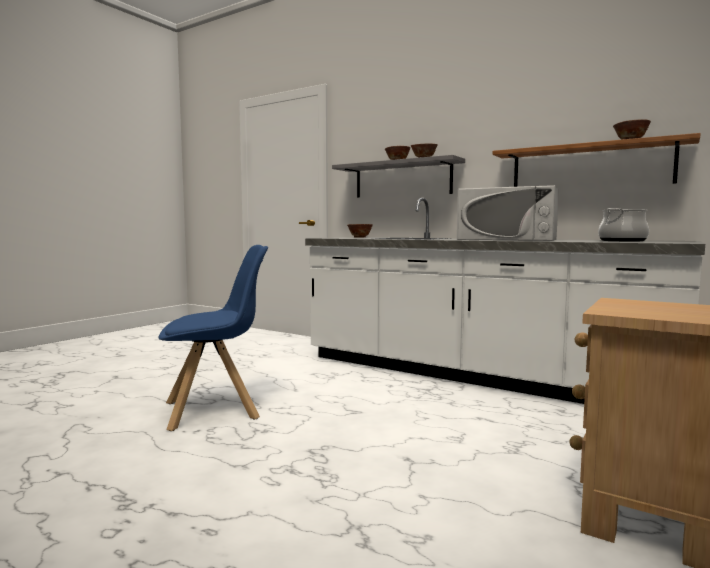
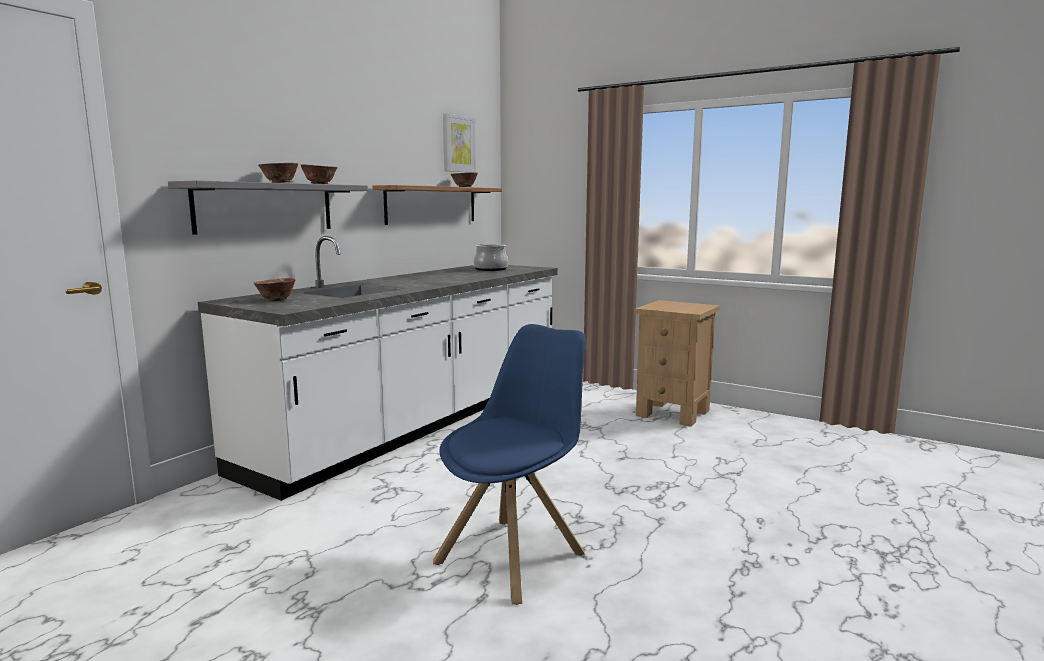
camera: 90 degrees left, 5 degrees up
blue chair [158,245,268,431] -> blue chair turned 60 degrees clockwise [433,324,586,605]
white microwave [457,185,559,241] -> none
none -> picture [443,113,476,173]

